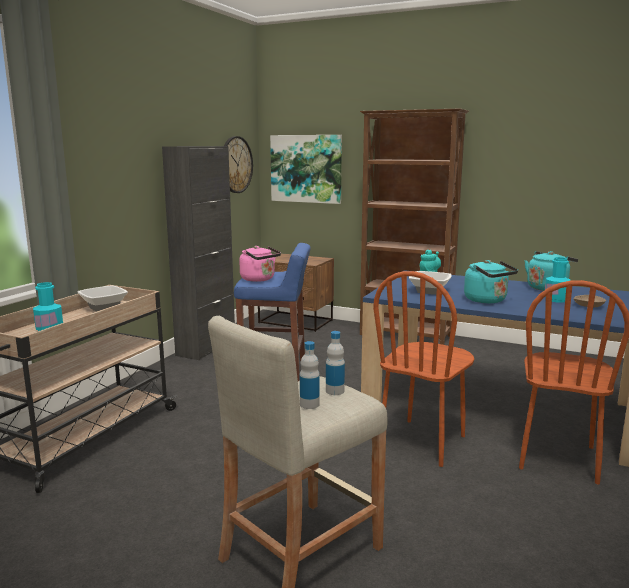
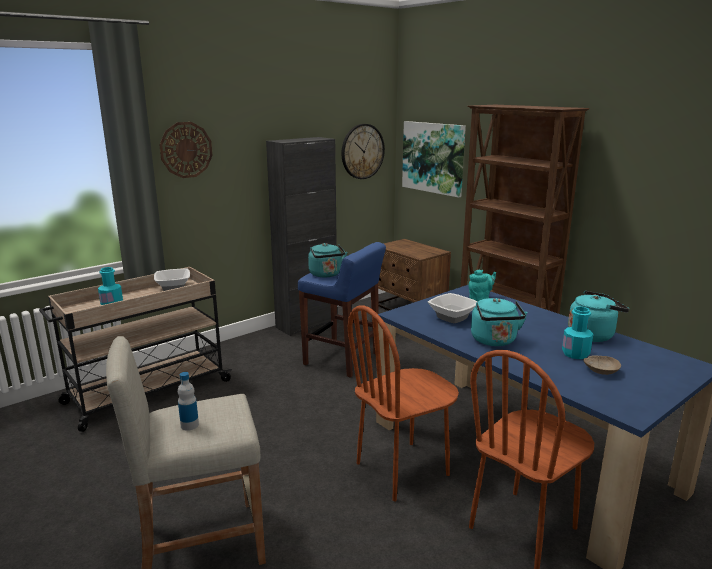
camera: 25 degrees right, 5 degrees up
pink kettle [239,246,281,282] -> turquoise kettle [308,243,347,277]
bottle [326,331,345,395] -> none
none -> wall clock [159,122,213,178]

